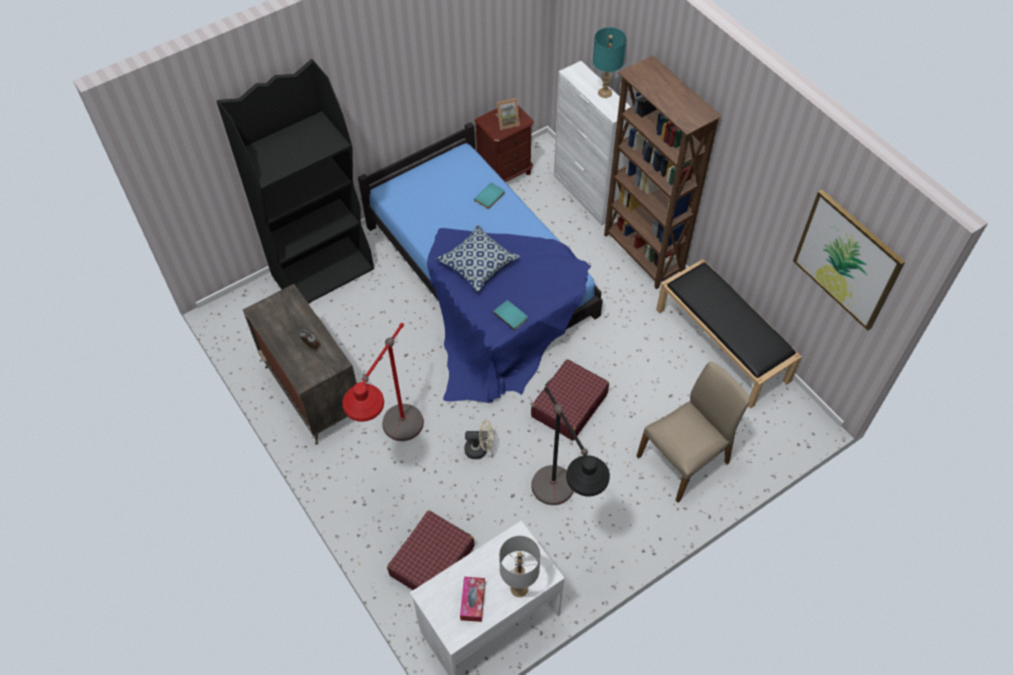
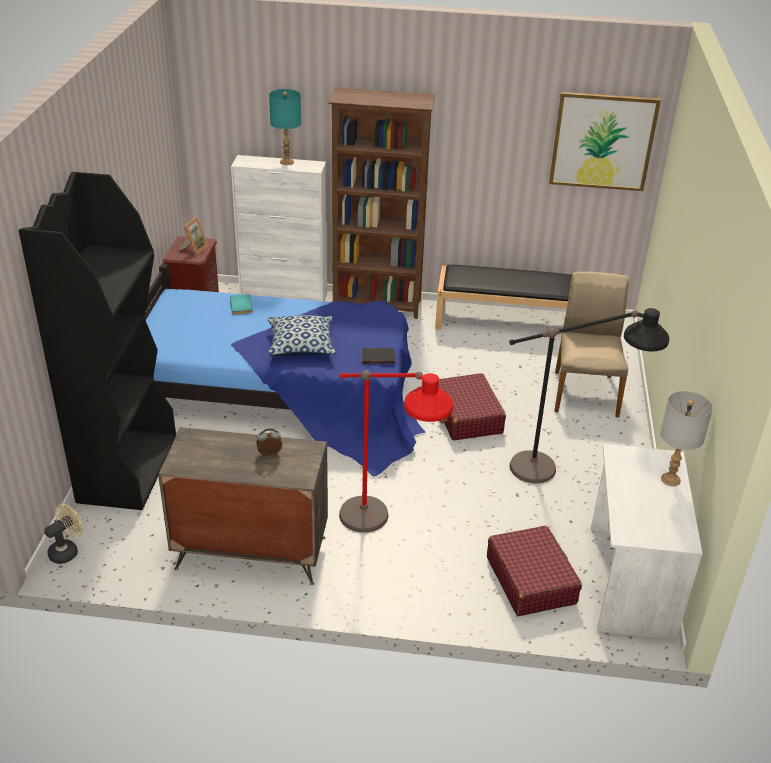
camera: 50 degrees left, 20 degrees down
tissue box [460,577,485,622] -> none
beige fan [464,420,494,459] -> beige fan moved to [44,504,83,564]
turquoise book [493,300,528,331] -> black book [362,348,395,364]

